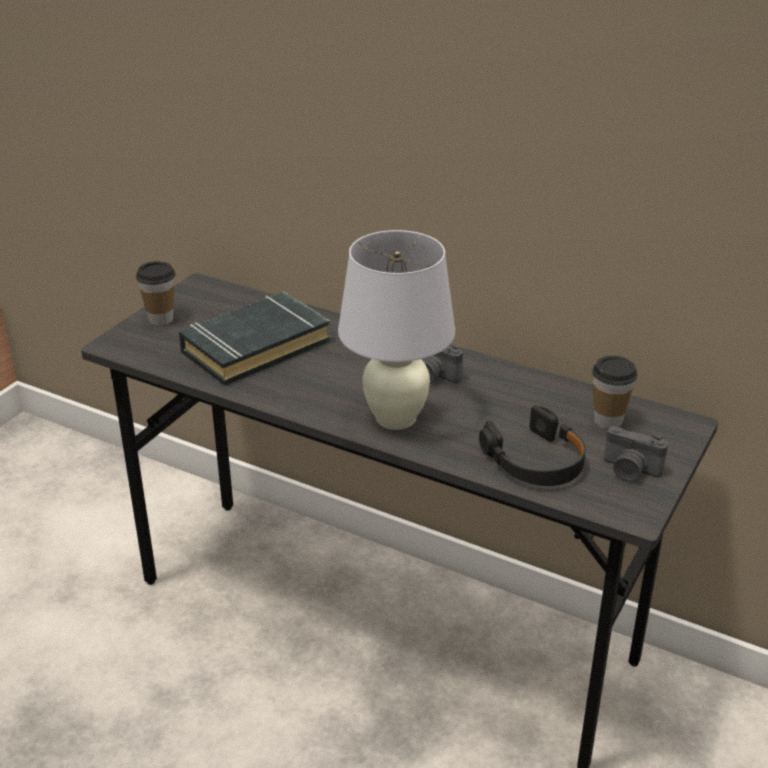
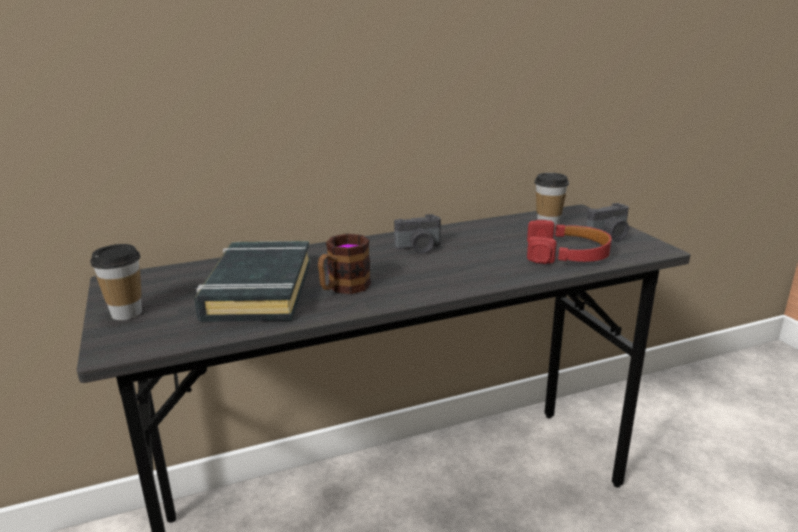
camera: 50 degrees left, 10 degrees down
white table lamp [338,230,455,430] -> none
black headphones [479,405,586,486] -> red headphones [527,220,612,264]
none -> mug [318,234,371,294]

